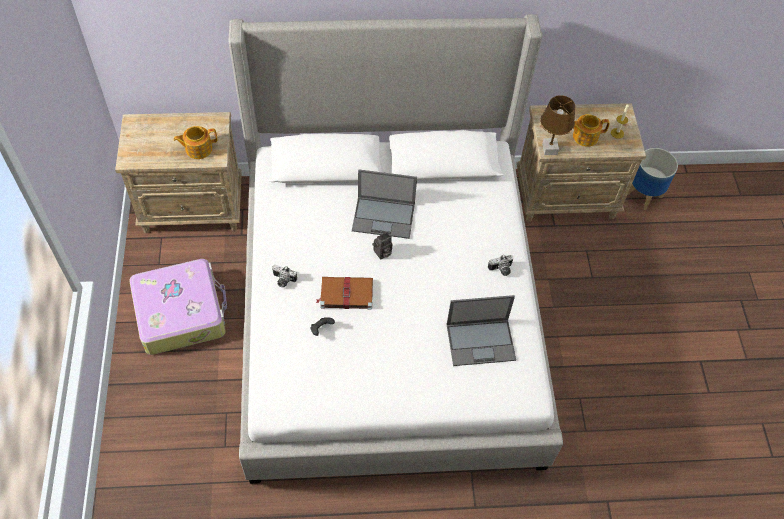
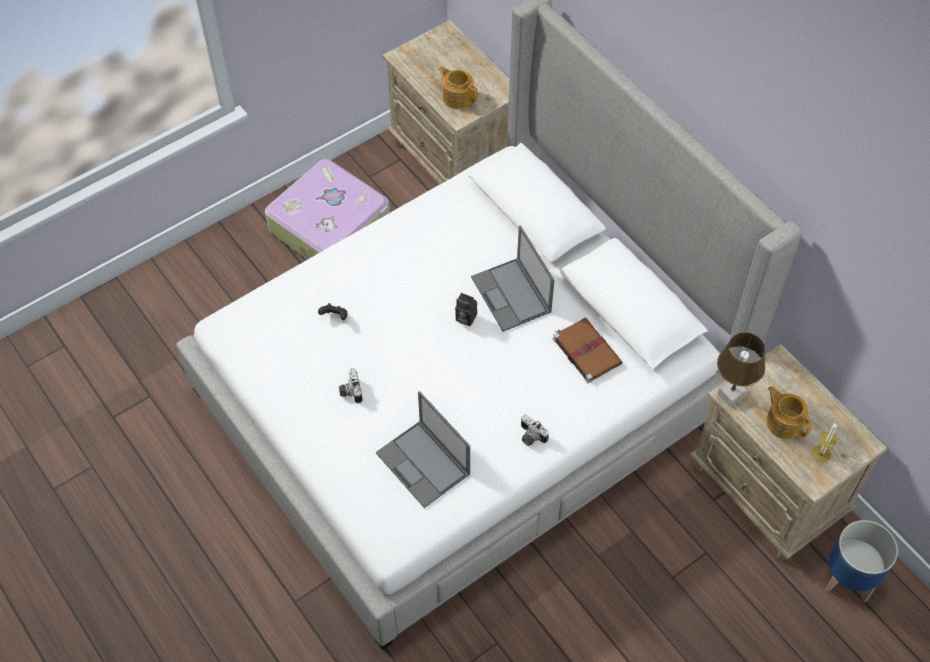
camera: 60 degrees right, 0 degrees up
camera [272,265,297,288] -> camera moved to [339,368,362,403]
brown book [316,277,373,310] -> brown book moved to [553,318,623,383]

